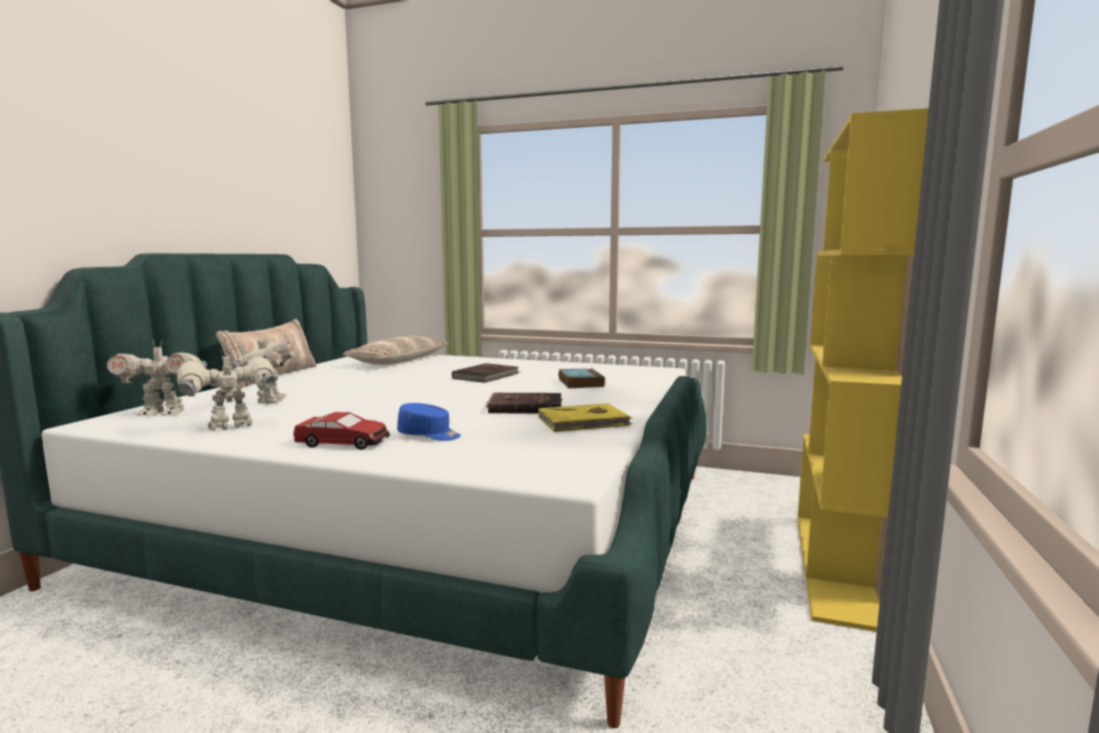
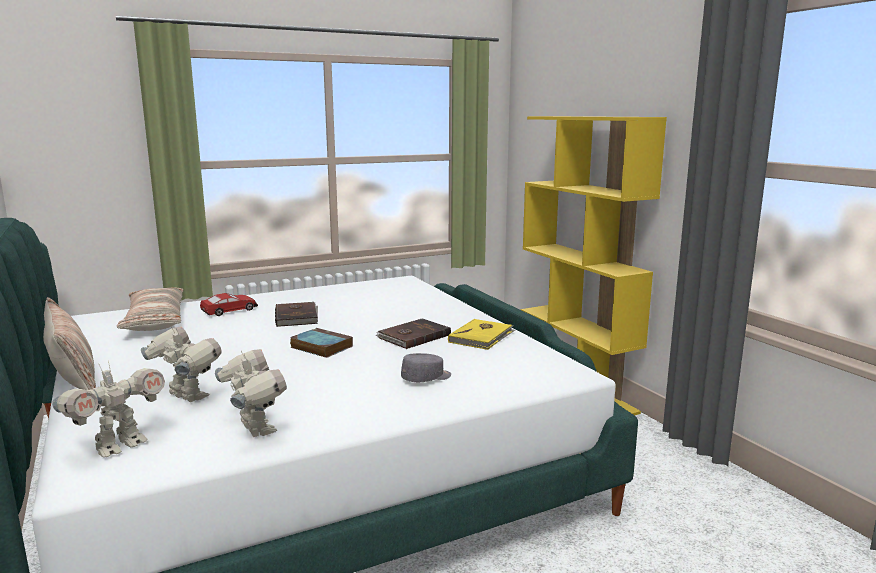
camera: 45 degrees left, 5 degrees up
toy robot [177,349,276,431] -> toy robot turned 135 degrees clockwise [215,349,287,437]
toy car [293,412,390,450] -> toy car moved to [200,293,258,316]
blue cap [397,403,461,441] -> grey cap [401,353,451,382]
book [558,368,605,388] -> book moved to [290,328,353,358]

